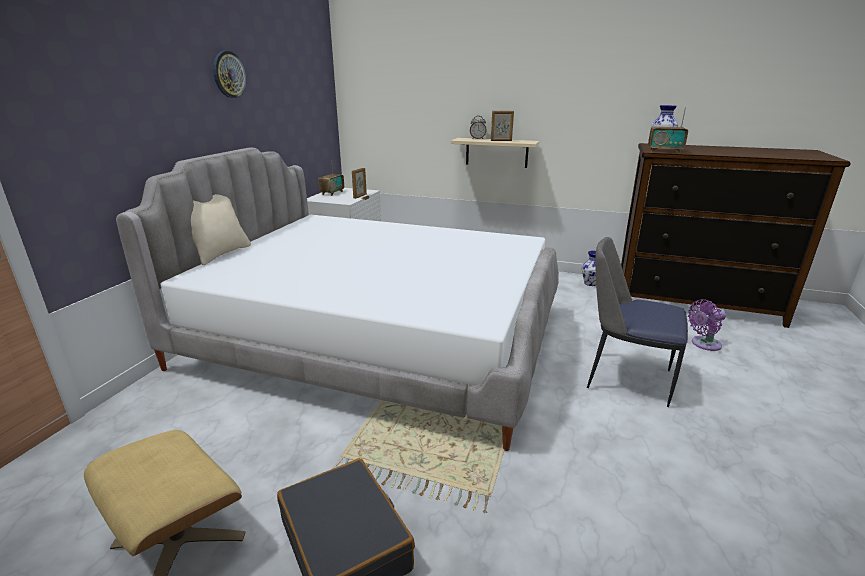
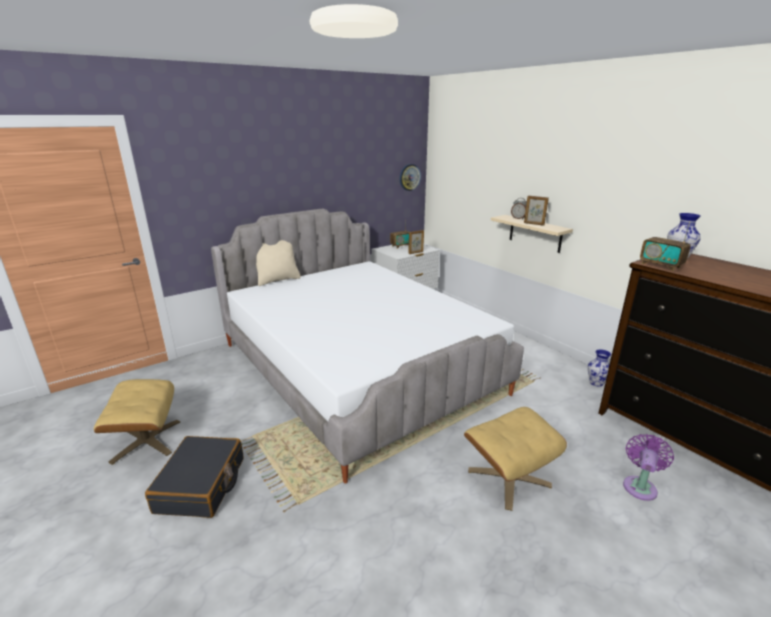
camera: 35 degrees right, 0 degrees up
wall clock [213,51,247,98] -> wall clock moved to [400,164,421,191]
chair [587,237,688,407] -> beige ottoman [464,407,567,511]
purple fan [688,299,726,351] -> purple fan turned 105 degrees clockwise [623,434,674,501]

